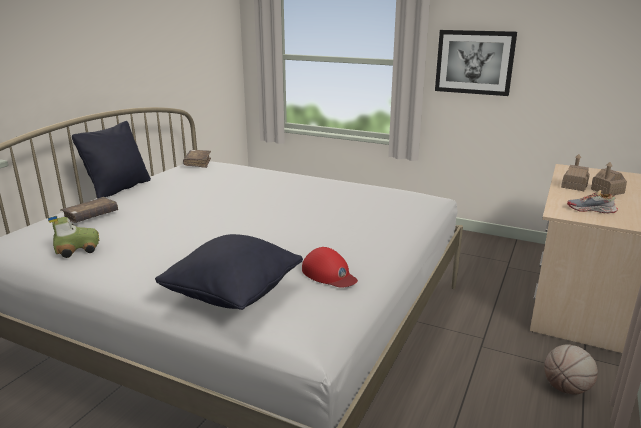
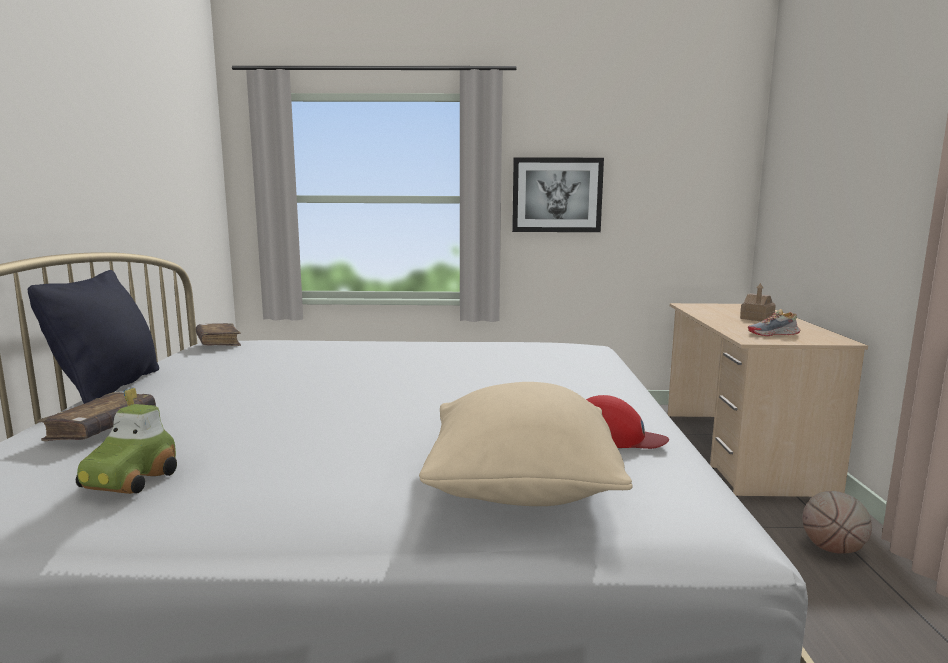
camera: 25 degrees left, 10 degrees down
toy car [48,216,99,258] -> toy car turned 150 degrees clockwise [76,388,177,494]
black pillow [155,234,303,310] -> beige pillow [419,382,633,506]
toy house [561,154,590,191] -> none

